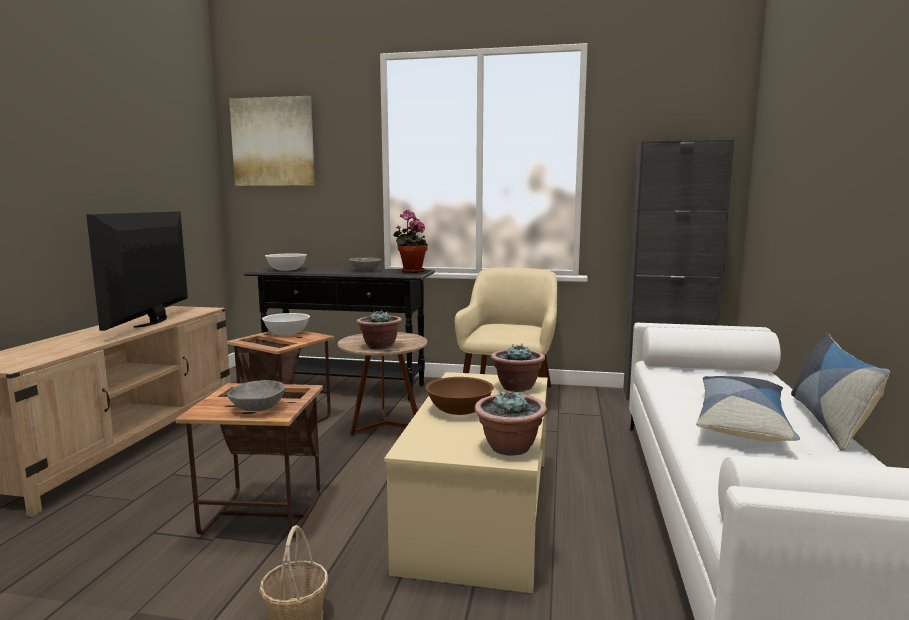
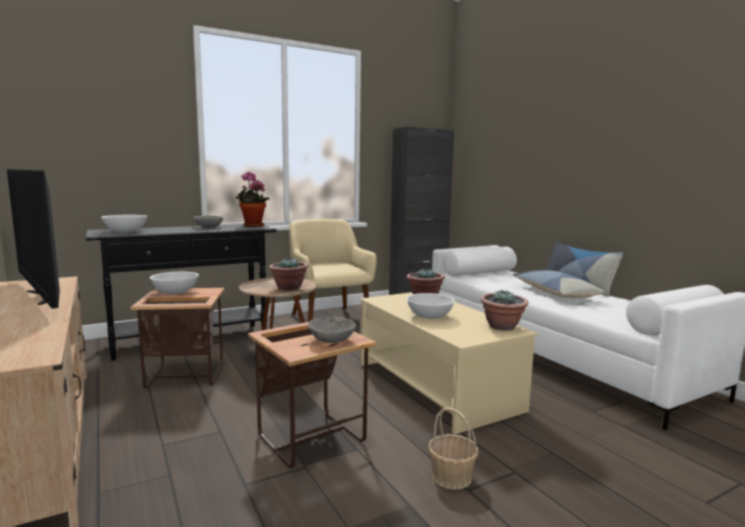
camera: 40 degrees left, 0 degrees up
picture [229,96,315,186] -> none
brown bowl [425,377,494,415] -> white bowl [406,293,456,319]

